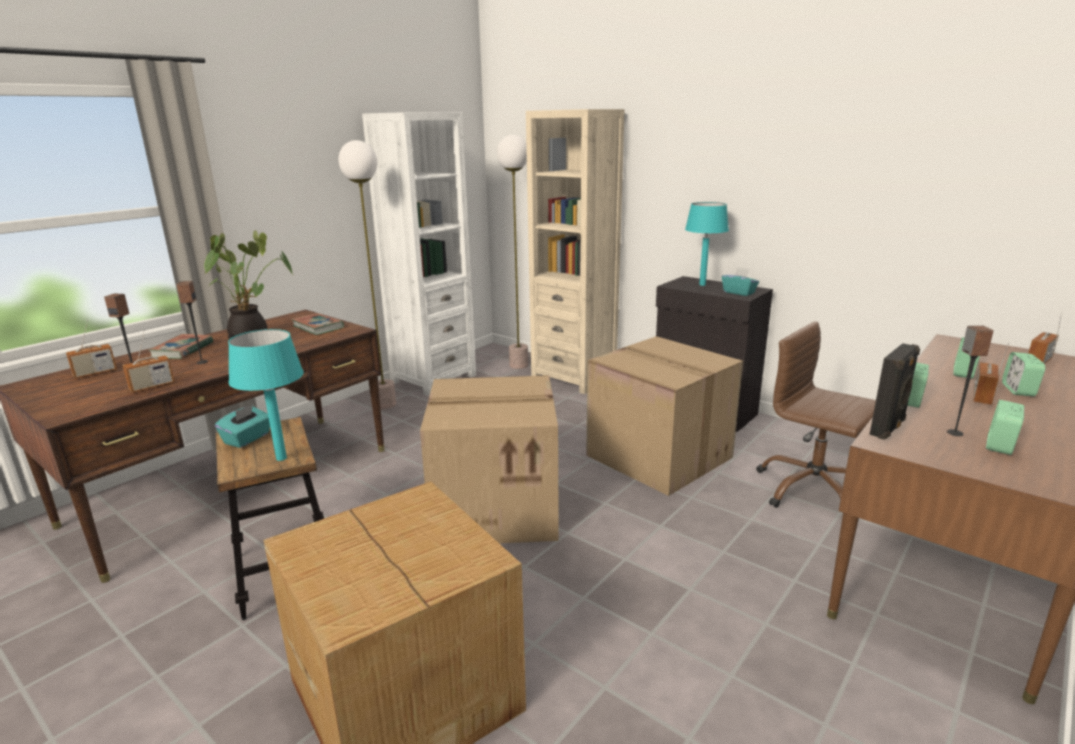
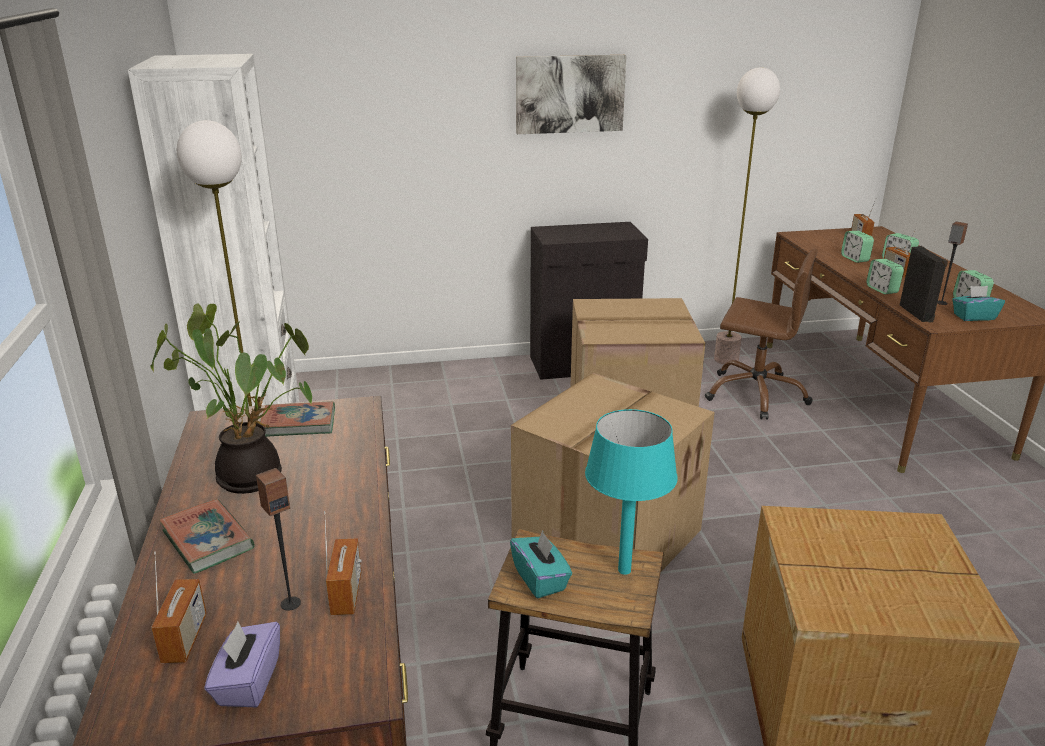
camera: 50 degrees left, 5 degrees up
speaker [176,281,208,364] -> none
floor lamp [497,135,528,369] -> floor lamp moved to [714,67,780,364]
beige bookcase [526,109,625,394] -> none
turquoise table lamp [685,202,729,286] -> none
turquoise tissue box [722,267,759,296] -> turquoise tissue box moved to [952,286,1005,321]
brown office chair [757,321,876,508] -> brown office chair turned 150 degrees counterclockwise [705,249,818,420]
none -> purple tissue box [204,622,280,707]
none -> picture [516,55,627,134]

